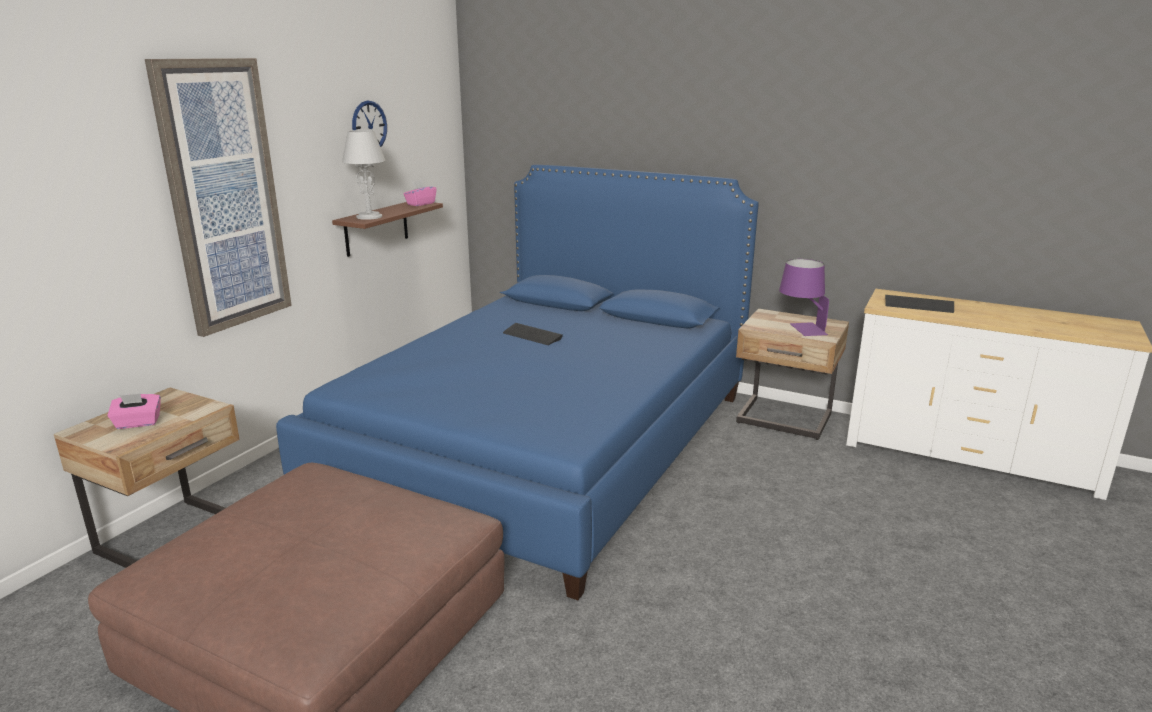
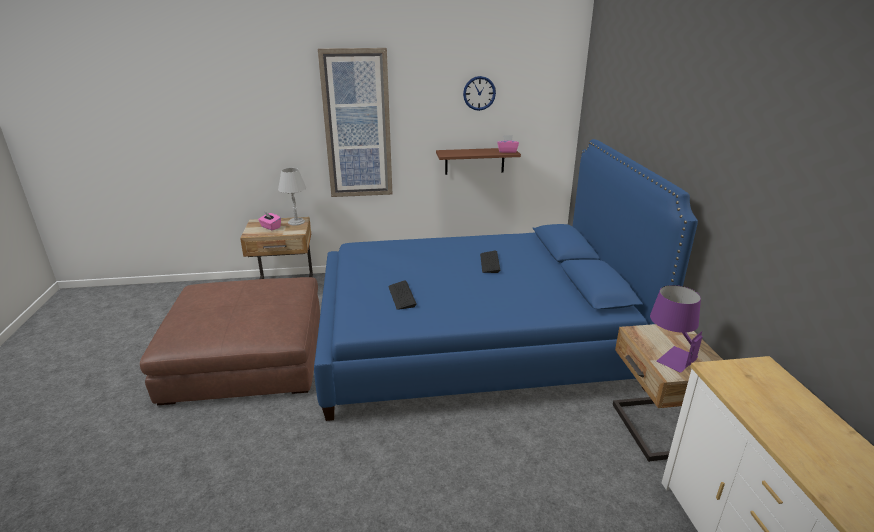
camera: 55 degrees right, 5 degrees up
grey table lamp [342,130,386,220] -> grey table lamp moved to [278,168,306,226]
keyboard [885,295,954,313] -> keyboard moved to [388,280,417,310]

